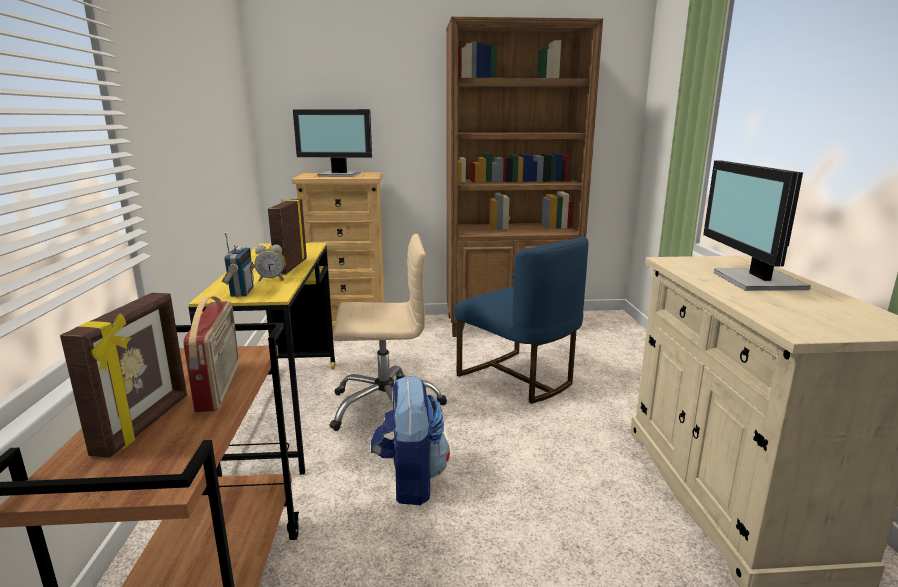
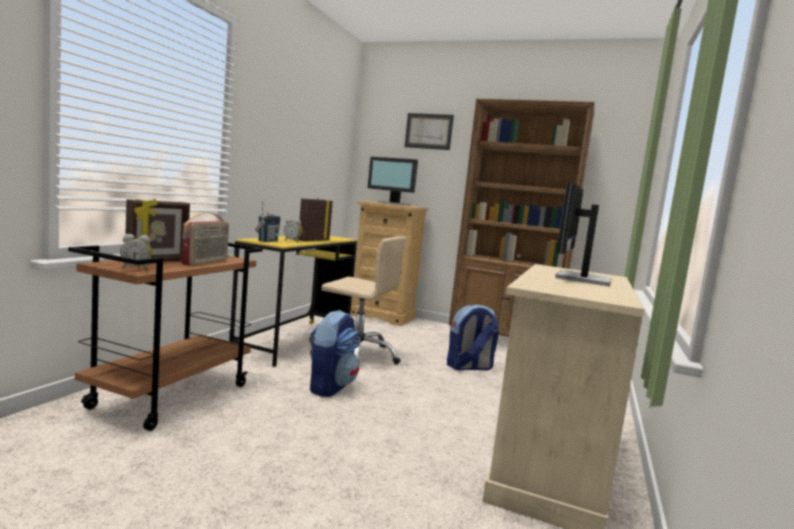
camera: 25 degrees right, 10 degrees down
blue chair [454,237,588,404] -> backpack [447,304,499,371]
none -> alarm clock [120,234,152,270]
none -> picture [405,113,454,150]

